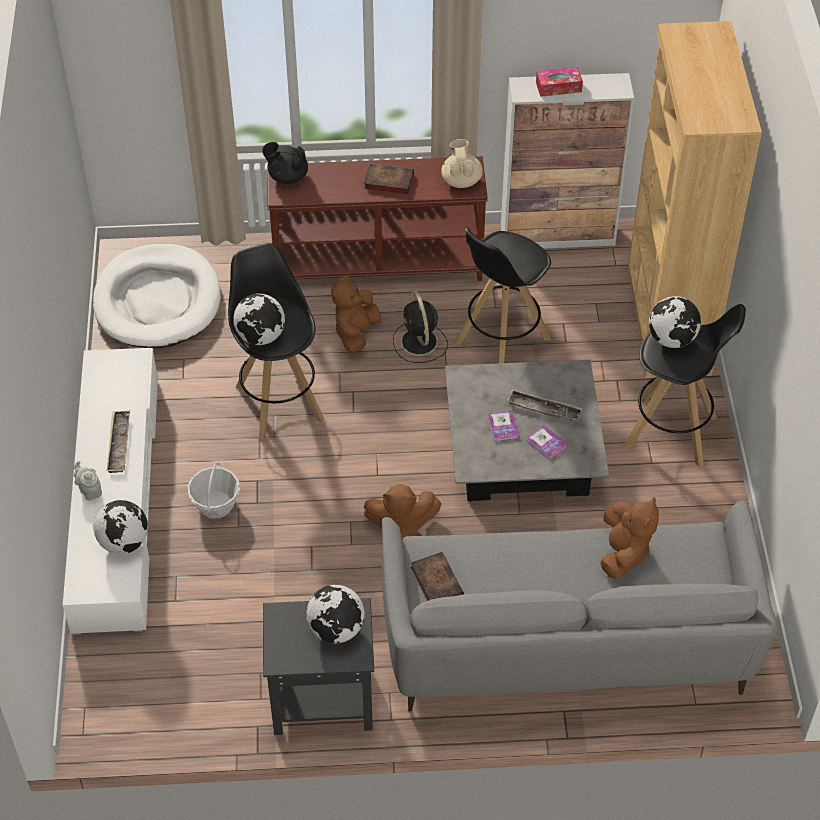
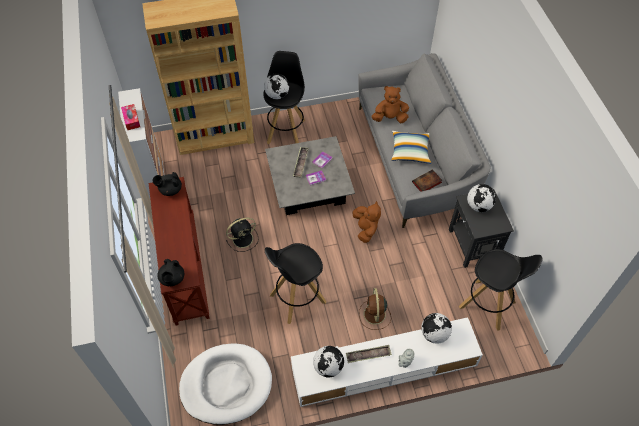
camera: 100 degrees left, 5 degrees up
basket [188,462,240,519] -> brown fan [359,288,391,330]
globe [233,293,285,345] -> globe moved to [313,346,344,378]
brown plush toy [331,275,382,353] -> none
book [364,163,414,194] -> none
beige teapot [441,139,483,188] -> black teapot [153,172,182,196]
black stool [454,227,551,363] -> black stool moved to [459,249,543,331]
none -> pillow [391,131,431,164]

